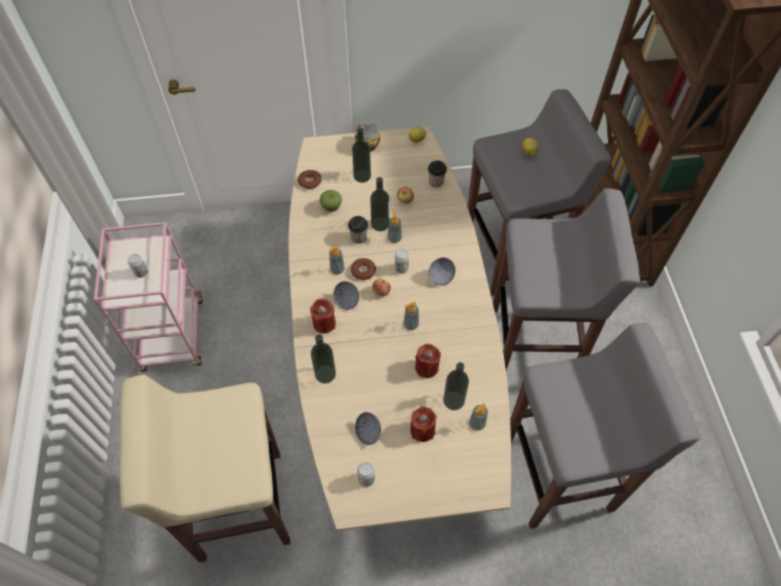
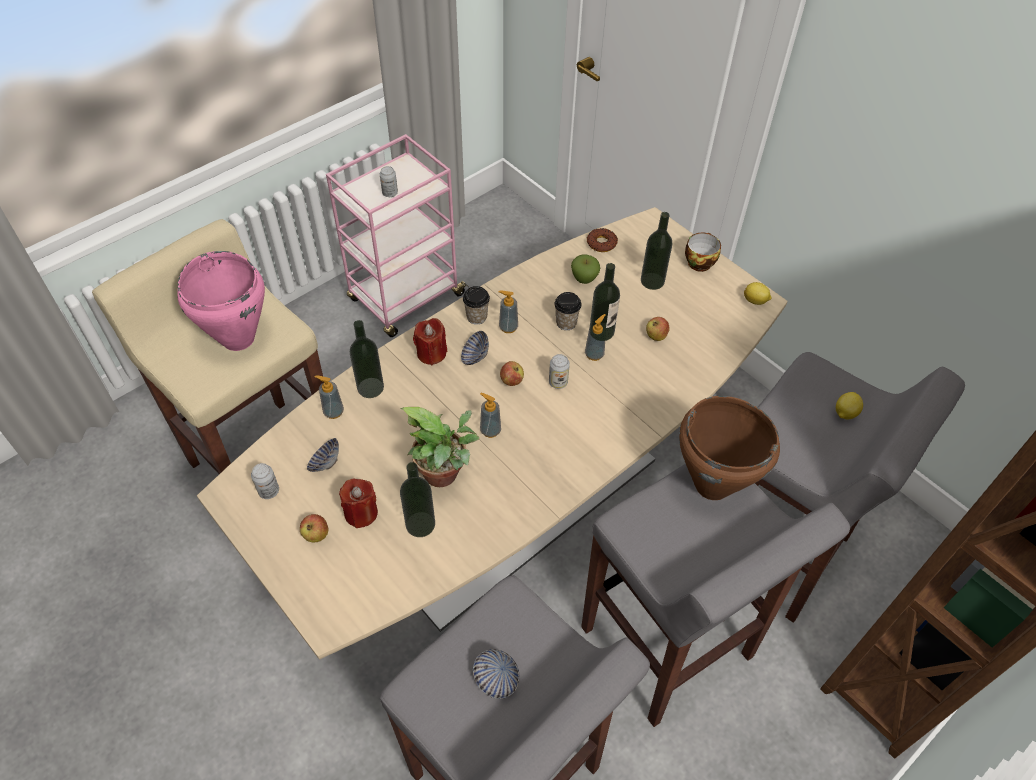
camera: 55 degrees right, 5 degrees down
donut [350,258,376,280] -> none
red candle [415,344,441,378] -> potted plant [400,407,479,487]
cup [428,160,447,188] -> cup moved to [463,286,490,325]
bowl [429,258,456,286] -> bowl moved to [473,649,519,699]
soap dispenser [469,403,488,431] -> soap dispenser moved to [315,375,344,419]
none -> pink cooking pot [177,251,265,351]
none -> apple [300,514,328,542]
none -> brown cooking pot [679,396,780,500]

